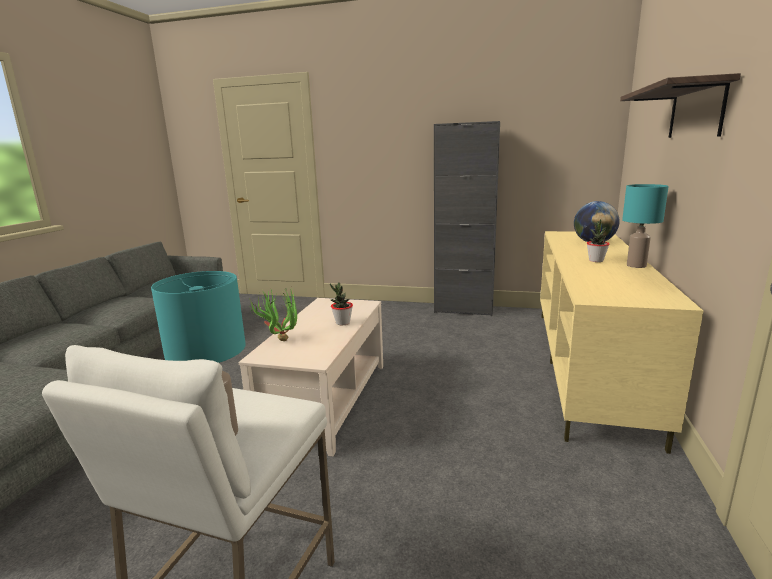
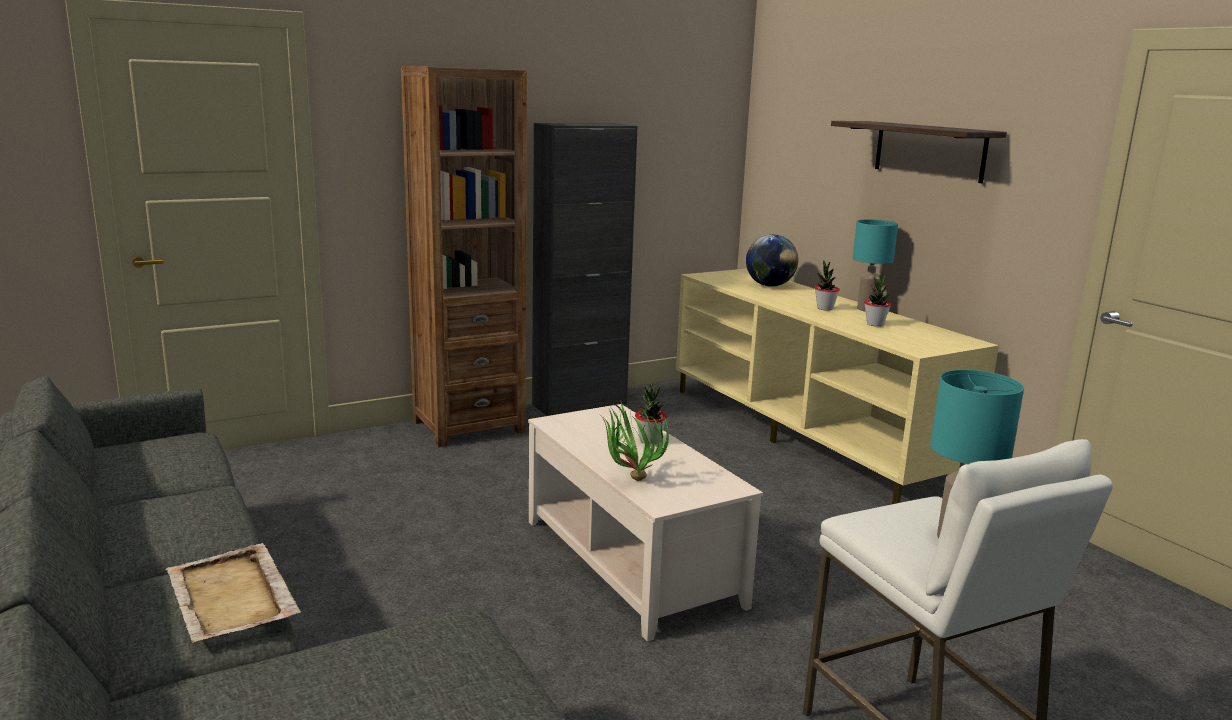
camera: 45 degrees left, 0 degrees up
none -> beige tray [165,543,301,643]
none -> brown bookcase [401,66,527,448]
none -> potted plant [864,273,891,327]

